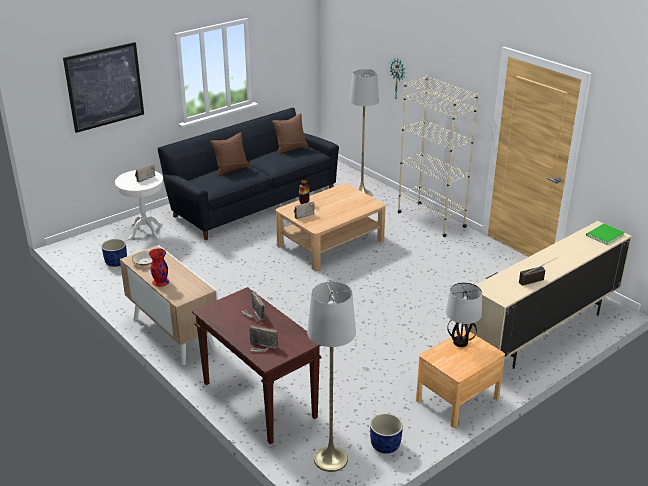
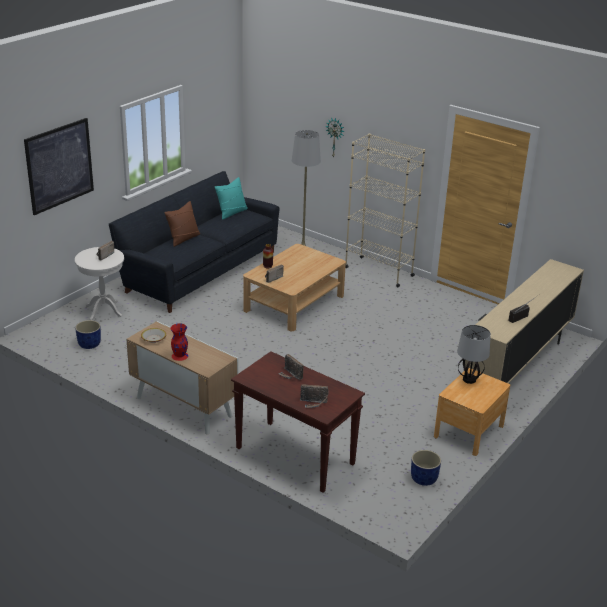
camera: 15 degrees left, 0 degrees up
brown pillow [272,113,308,154] -> turquoise pillow [215,177,248,220]
grey floor lamp [307,281,356,472] -> none
green book [586,224,624,245] -> none

